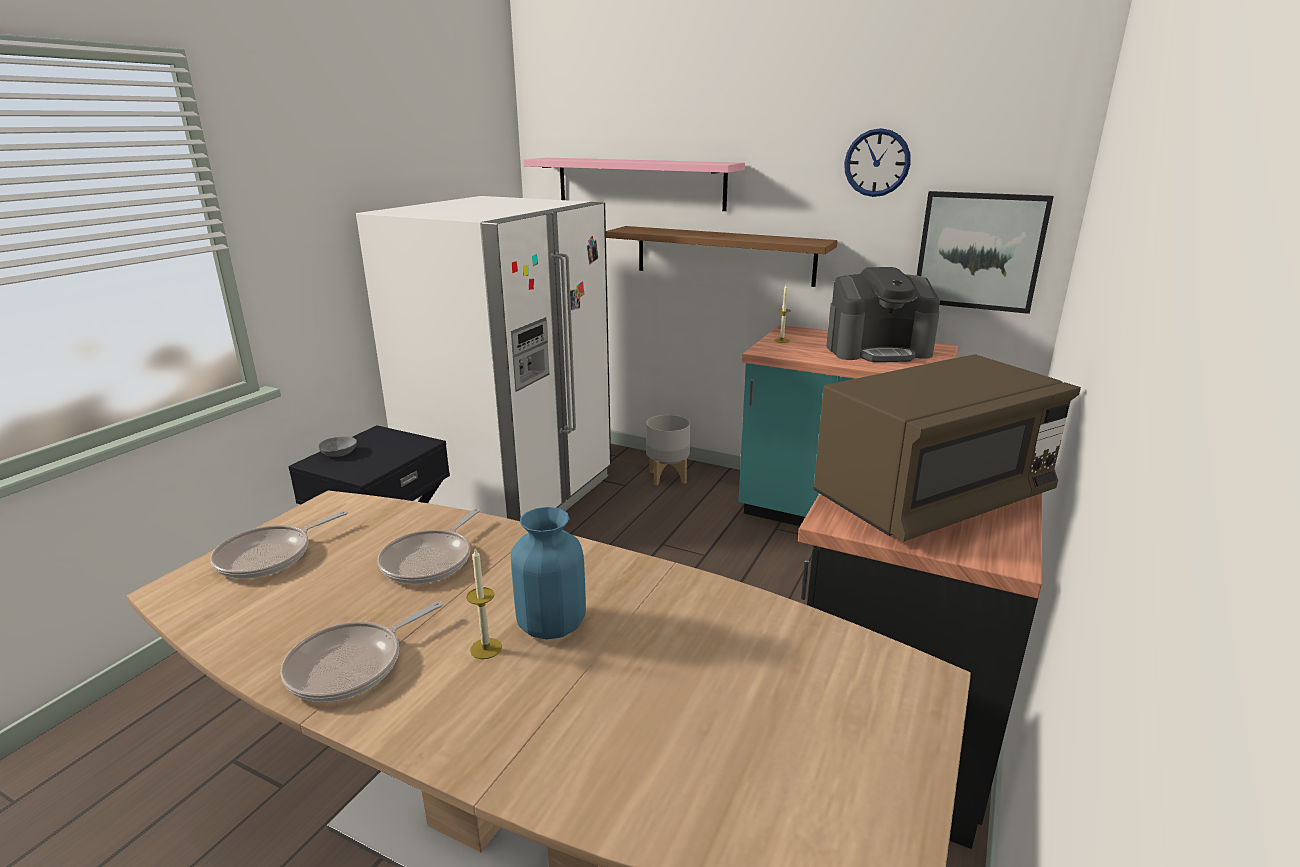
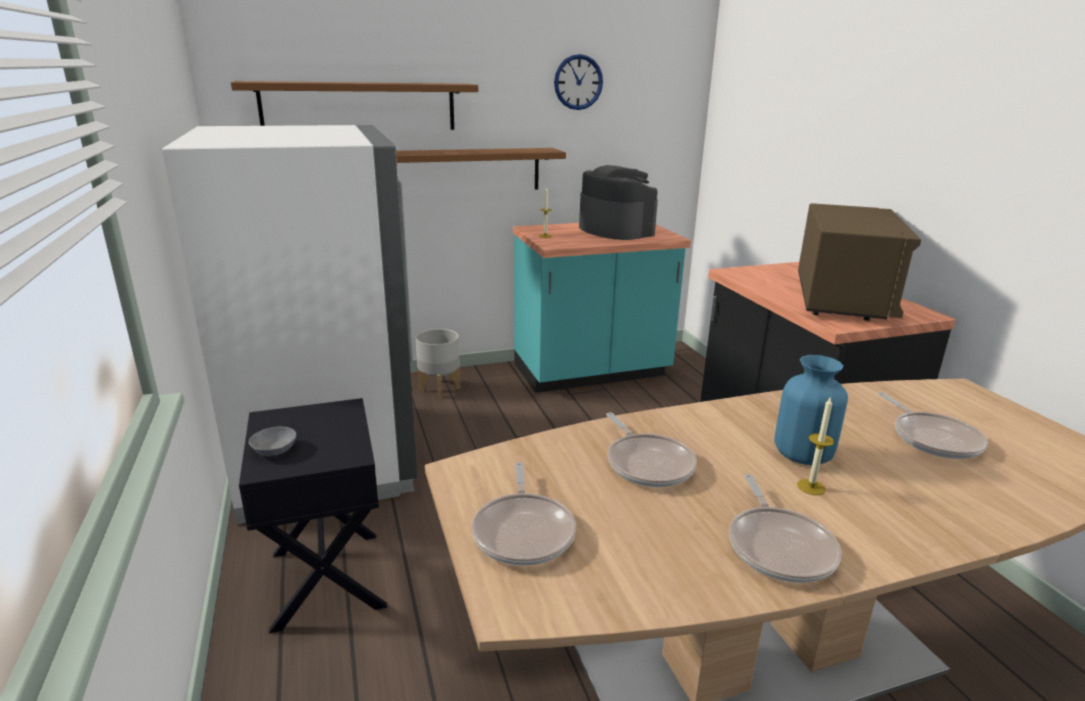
camera: 45 degrees left, 0 degrees up
pink shelf [524,158,745,211] -> brown shelf [231,81,478,130]
coffee machine [826,267,940,362] -> coffee machine turned 75 degrees counterclockwise [579,165,658,240]
picture [917,191,1054,314] -> none
none -> frying pan [878,392,988,459]

